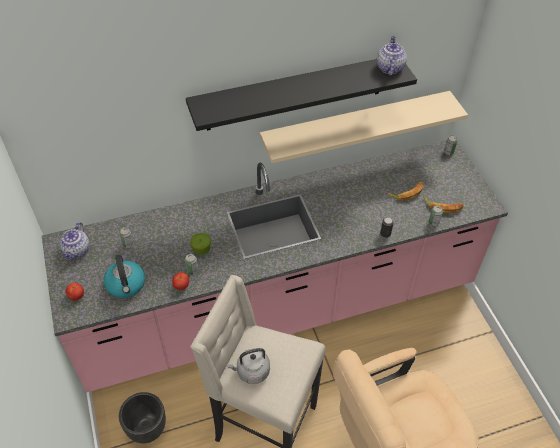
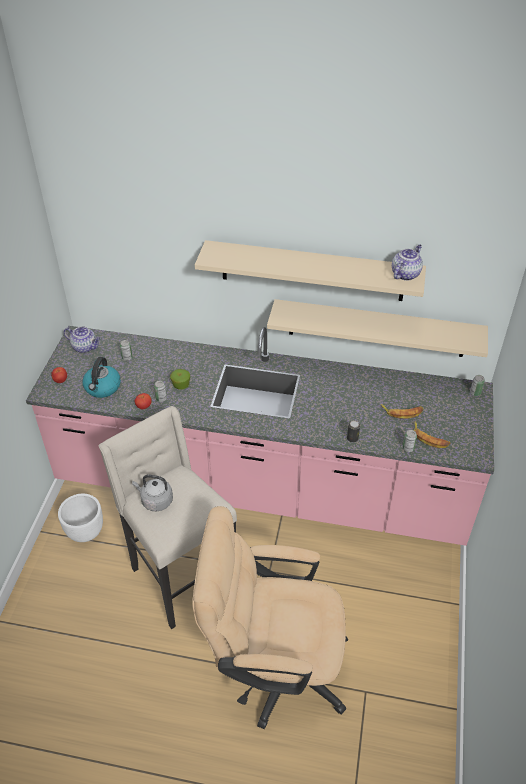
camera: 30 degrees right, 5 degrees down
teapot [59,222,89,261] -> teapot turned 105 degrees counterclockwise [64,327,101,353]
black planter [119,392,166,444] -> white planter [58,494,103,542]
black shelf [186,59,417,131] -> beige shelf [195,240,426,301]

